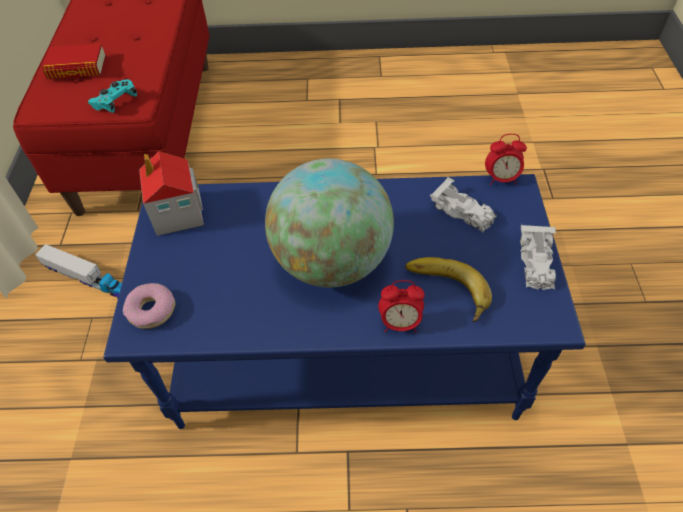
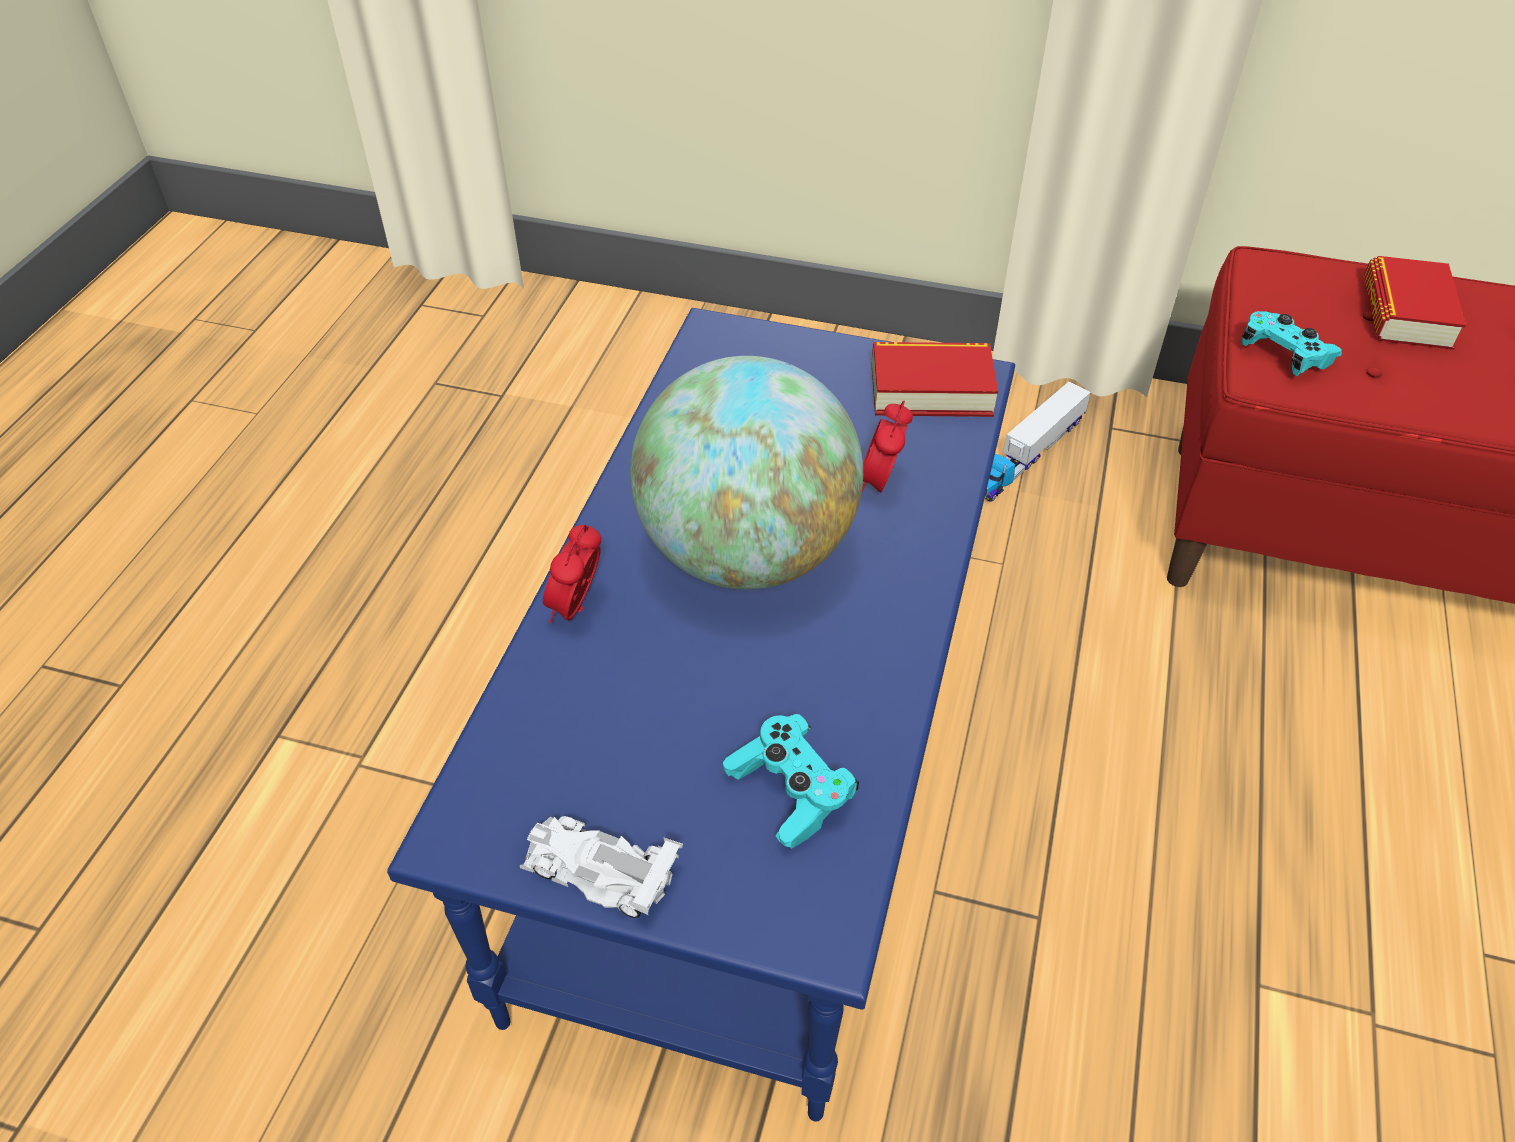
camera: 105 degrees right, 5 degrees down
donut [123,283,175,329] -> none
toy house [139,151,204,236] -> book [872,342,998,417]
banana [405,257,492,323] -> none
white toy car [430,176,497,233] -> turquoise game controller [723,714,859,849]
alarm clock [485,134,527,185] -> alarm clock moved to [861,401,913,496]

